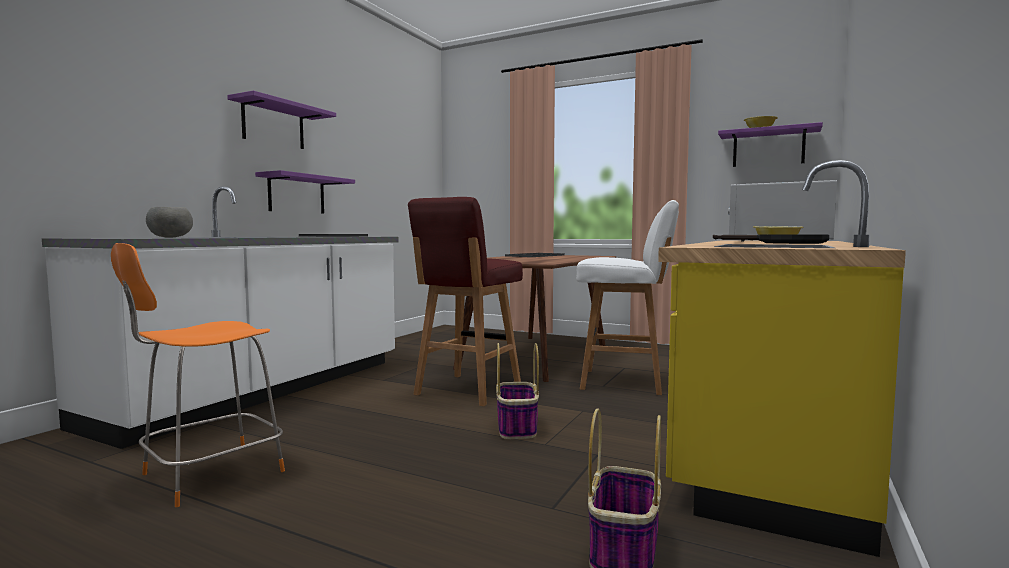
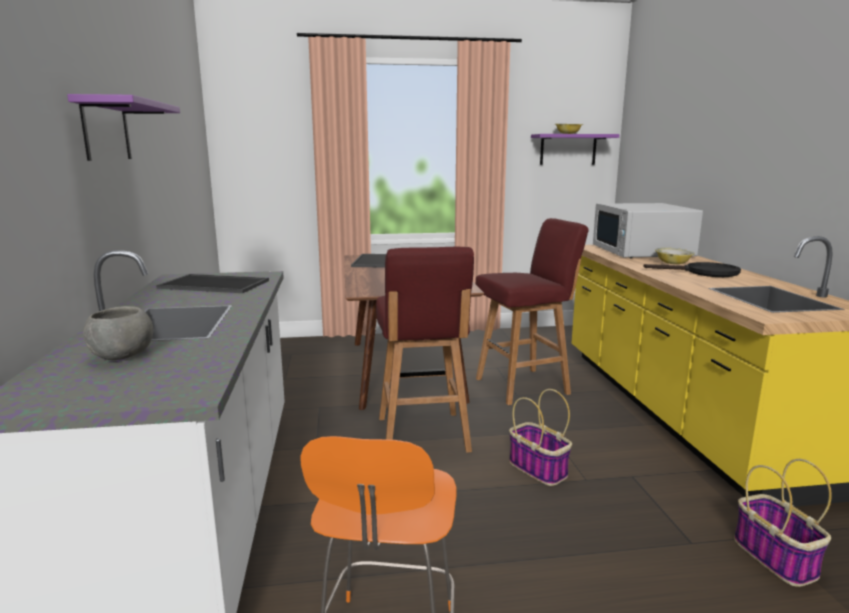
camera: 35 degrees left, 10 degrees up
purple shelf [255,170,355,214] -> none
white stool [576,200,679,395] -> red stool [476,218,589,405]

